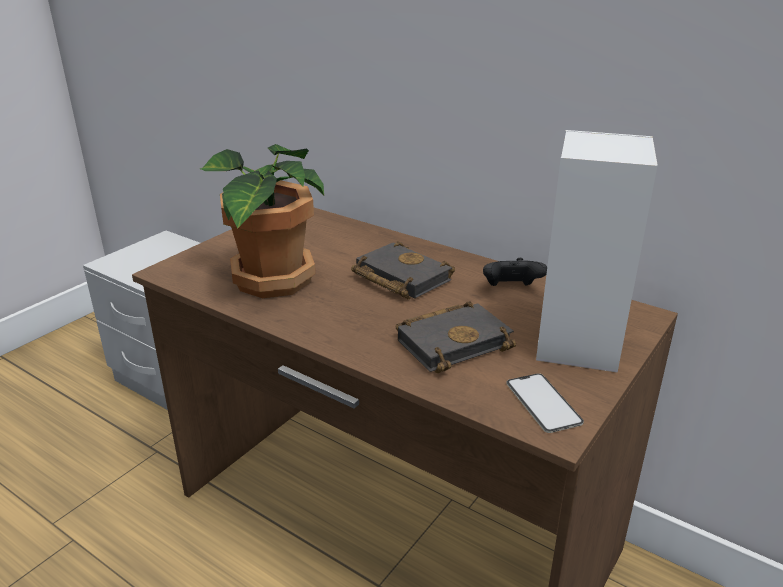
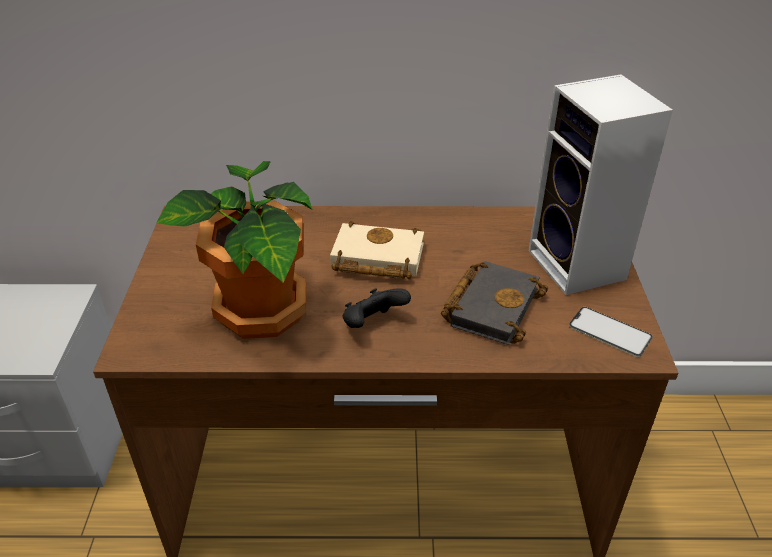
camera: 35 degrees left, 10 degrees up
black book [351,241,455,299] -> beige book [330,221,424,279]
black game controller [483,258,547,286] -> black game controller moved to [343,288,411,328]

